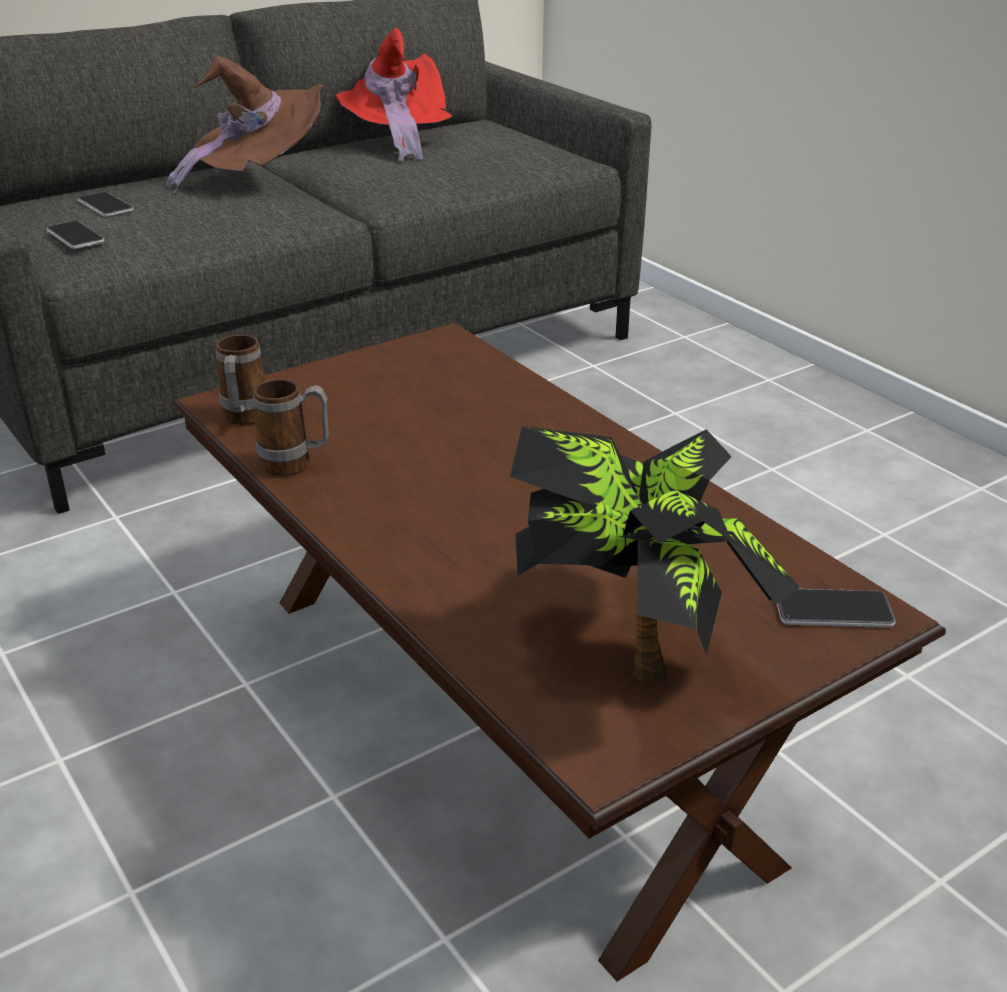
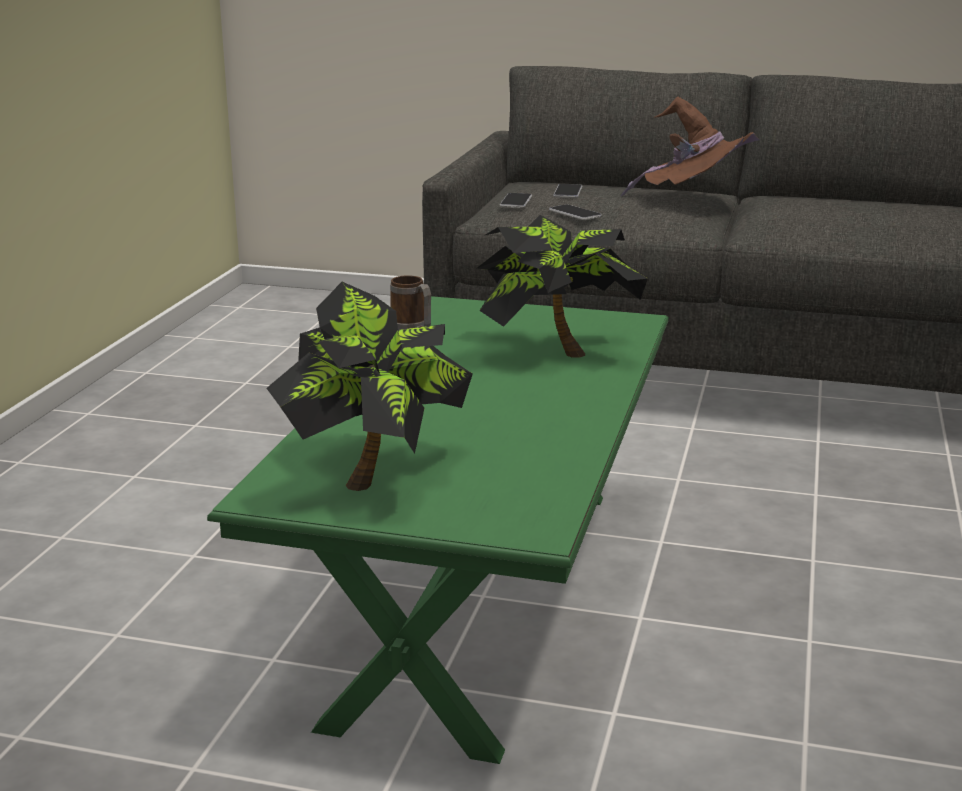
camera: 50 degrees right, 10 degrees down
brown coffee table [173,323,946,982] -> green coffee table [207,296,669,764]
mug [216,334,265,425] -> none
red hat [336,28,452,162] -> none
phone [777,589,895,627] -> phone moved to [549,204,602,220]
none -> potted plant [476,215,648,358]

